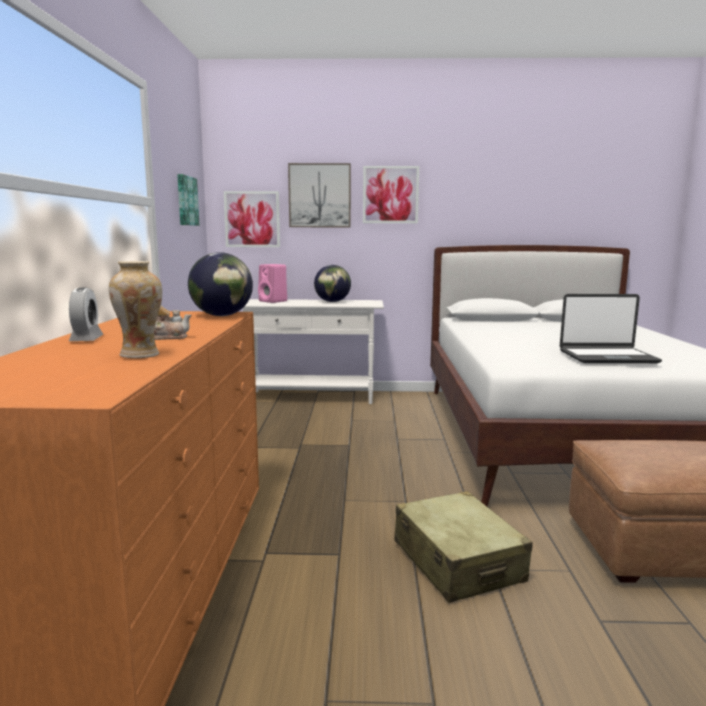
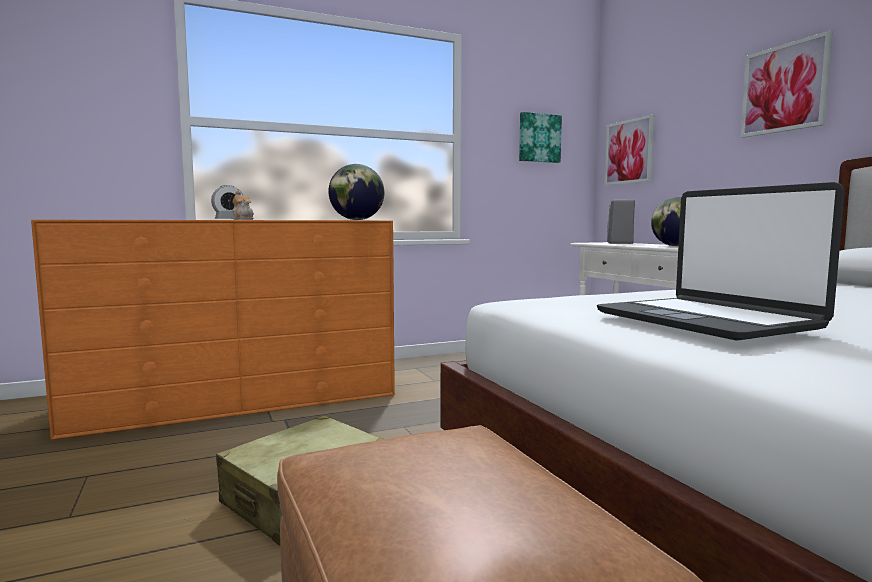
camera: 65 degrees right, 5 degrees down
vase [109,261,162,358] -> none
pink speaker [258,264,287,303] -> grey speaker [607,200,635,244]
picture [288,163,351,228] -> none

